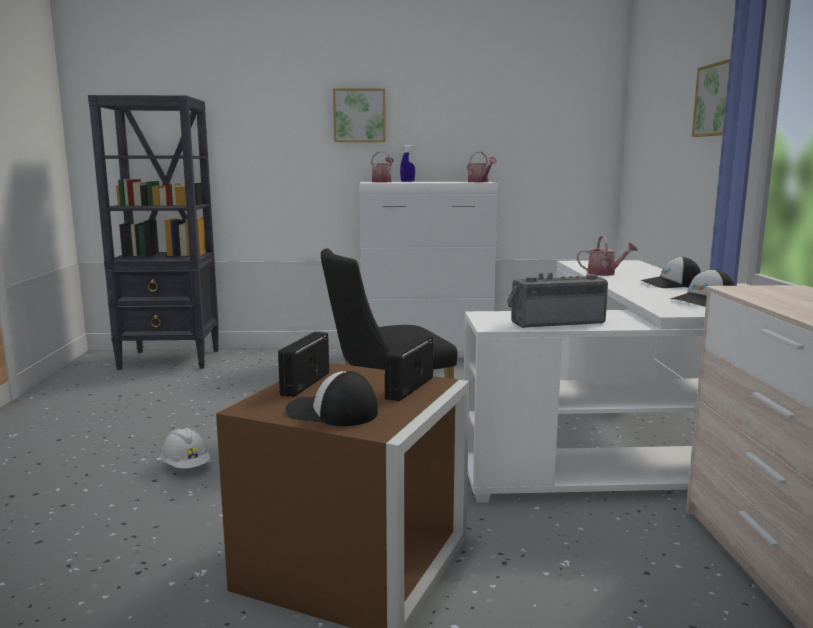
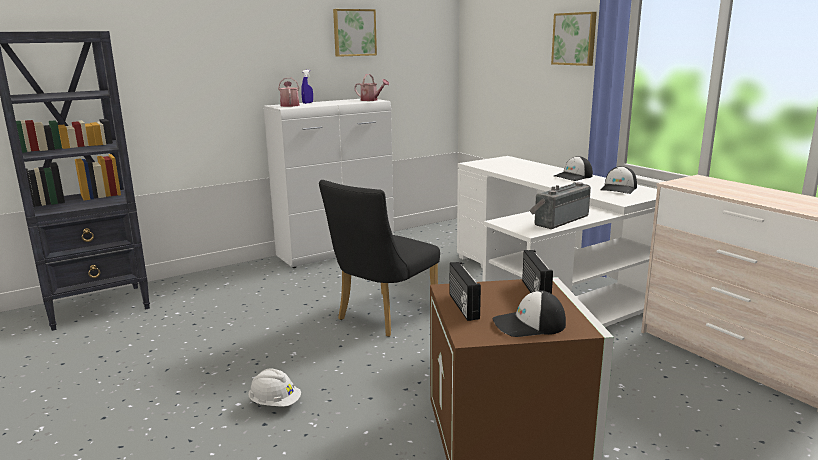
camera: 30 degrees left, 5 degrees up
picture [333,88,385,142] -> picture moved to [333,9,377,57]
watering can [577,235,638,276] -> none

